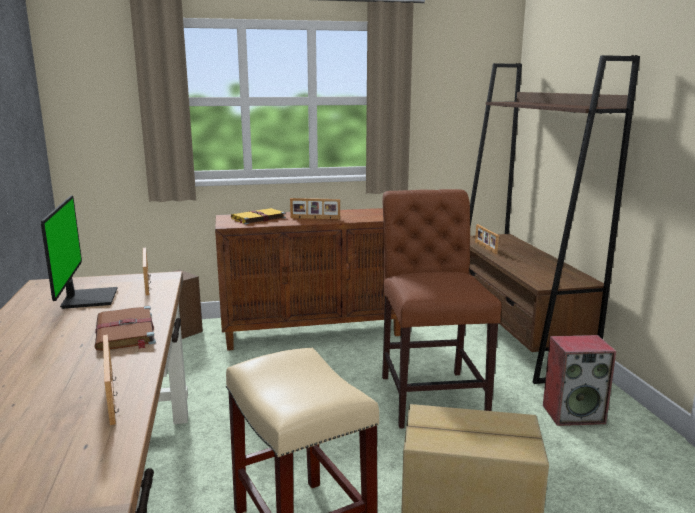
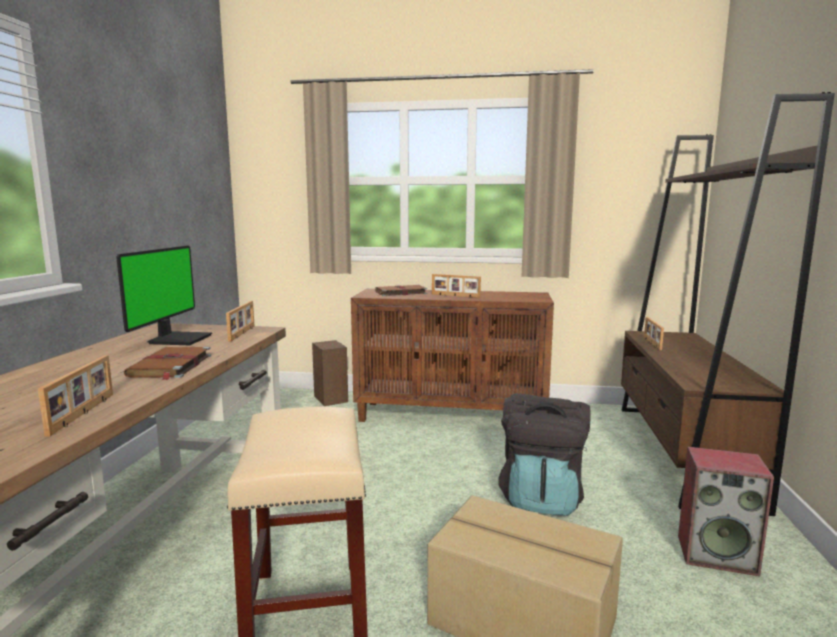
camera: 20 degrees right, 5 degrees down
yellow book [231,208,286,224] -> brown book [375,285,427,296]
brown chair [382,189,502,429] -> black backpack [499,393,591,515]

